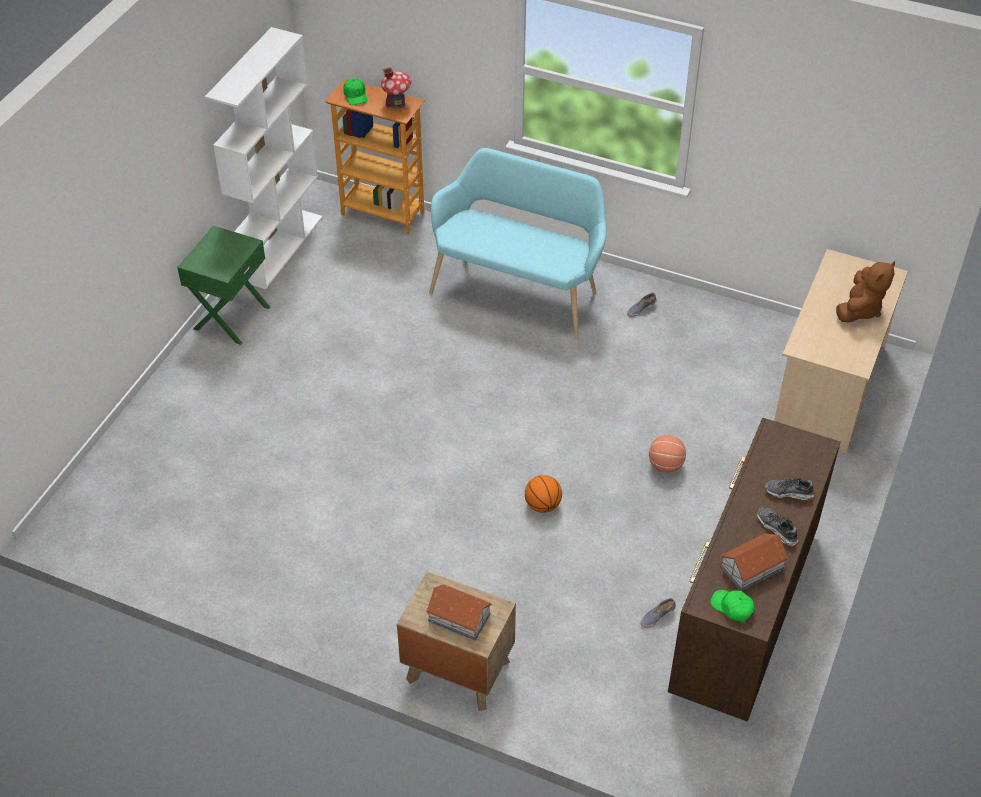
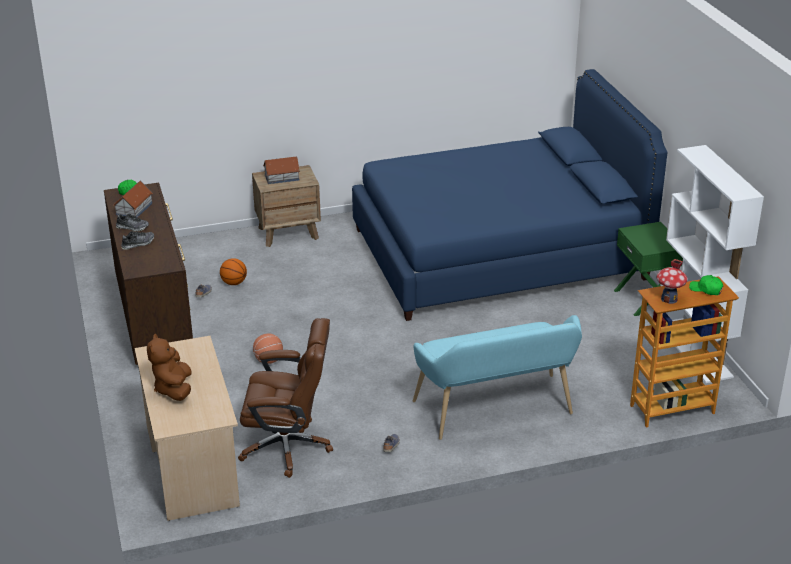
camera: 140 degrees right, 15 degrees down
basketball [525,475,562,513] -> basketball moved to [220,258,247,285]
none -> brown office chair [238,318,333,478]
none -> blue bed [352,69,667,321]

